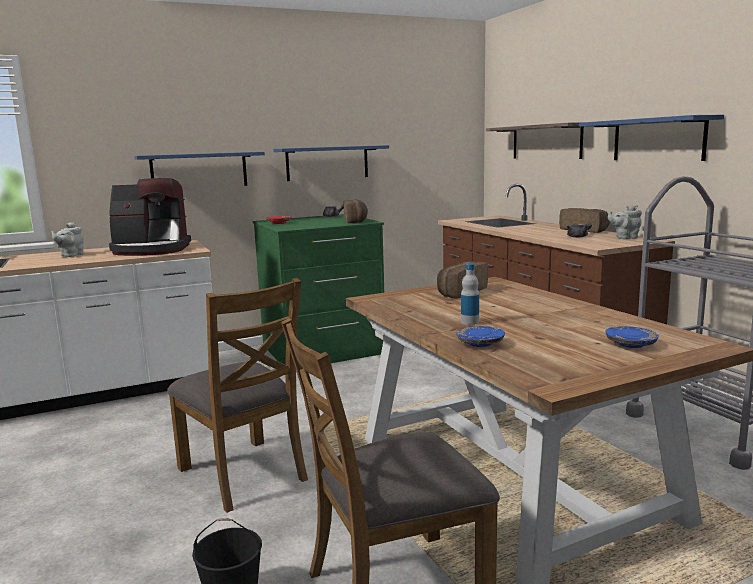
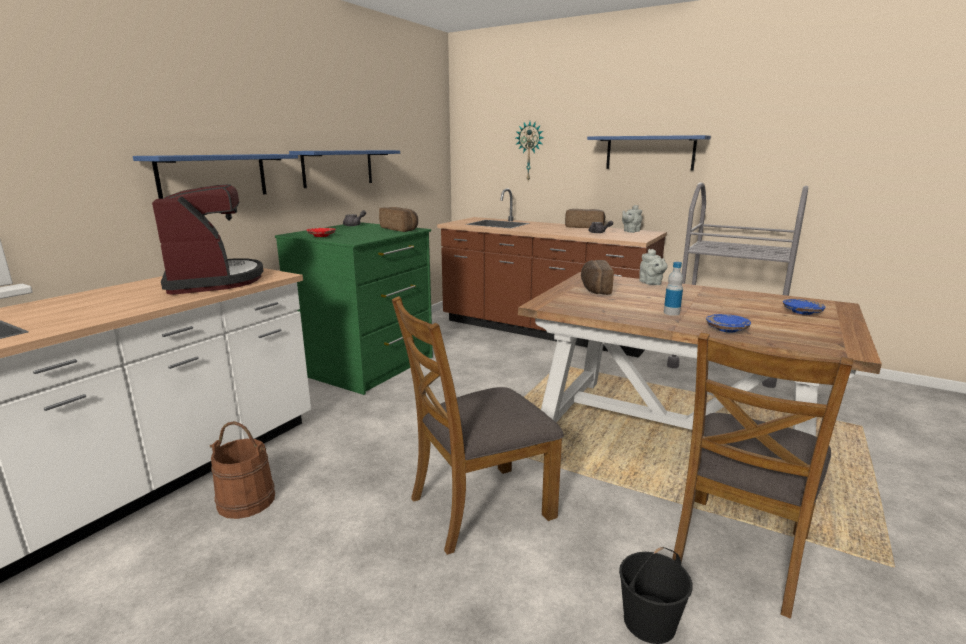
camera: 35 degrees left, 5 degrees up
grey teapot [52,222,84,257] -> grey teapot moved to [639,249,668,285]
coffee machine [109,178,191,256] -> coffee machine turned 75 degrees counterclockwise [152,184,264,295]
brown chair [167,278,308,513] -> brown chair turned 135 degrees clockwise [392,296,564,555]
shelf [486,122,584,159] -> wall clock [516,121,544,181]
none -> brown bucket [210,421,275,519]

